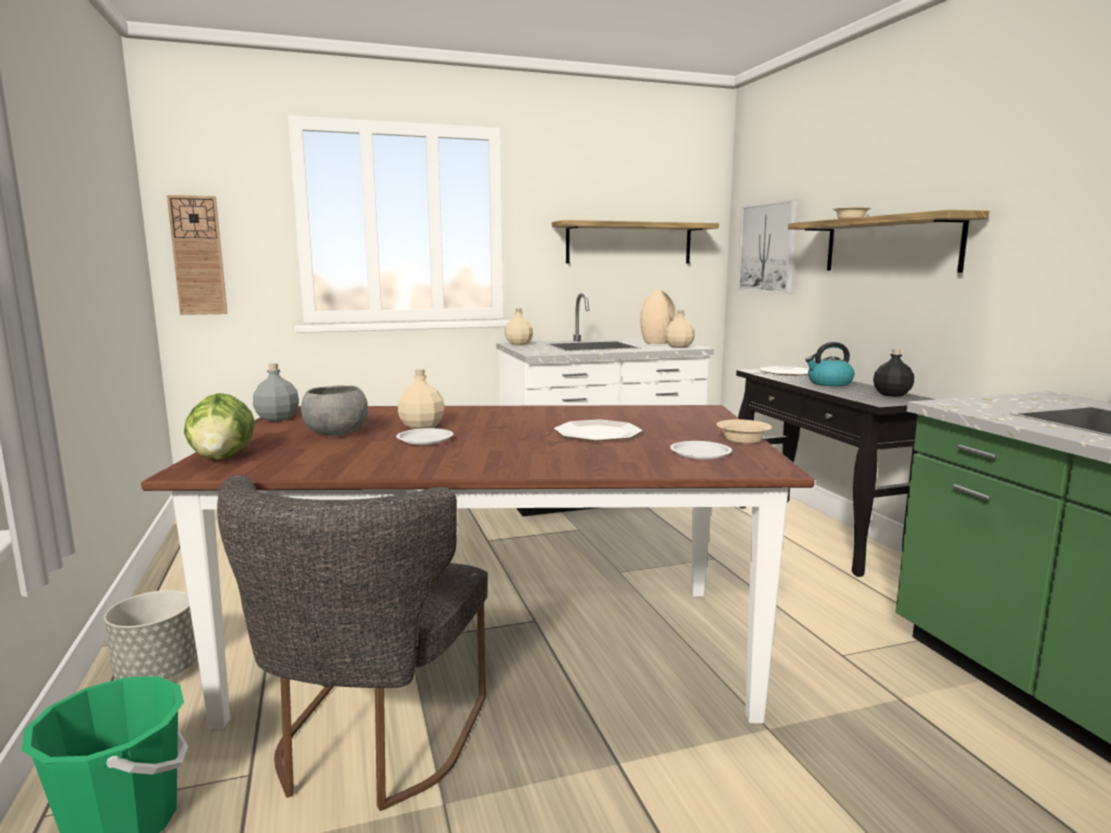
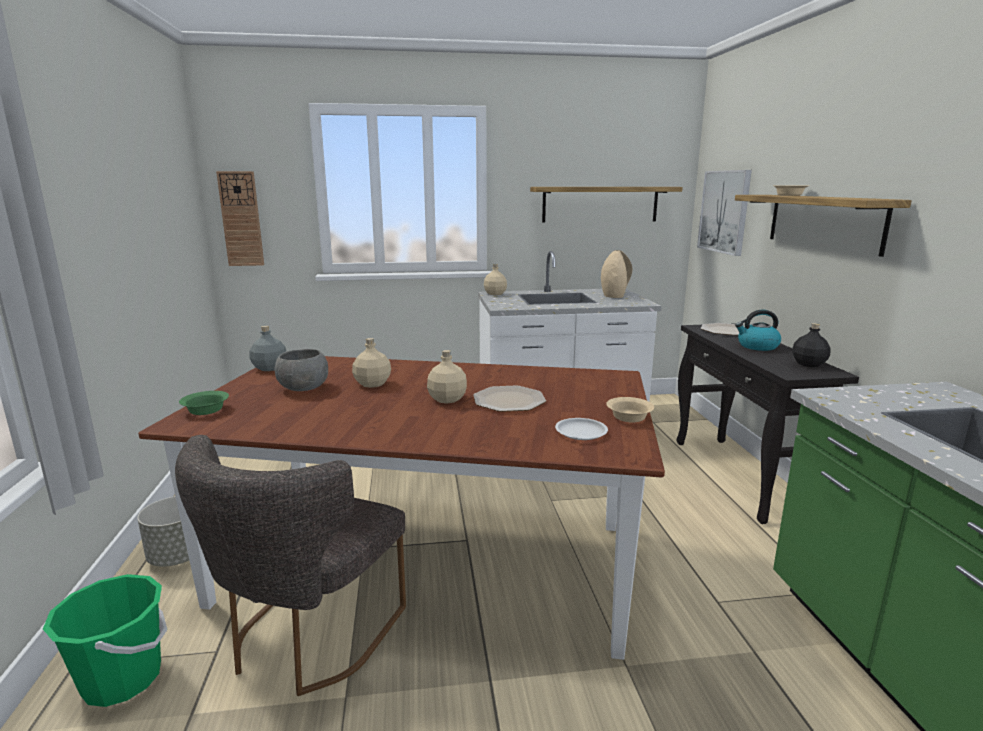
camera: 10 degrees right, 5 degrees up
lettuce [184,393,255,460] -> green bowl [179,391,229,415]
white plate [396,428,453,445] -> none
beige bottle [665,310,695,348] -> beige bottle moved to [427,350,467,403]

